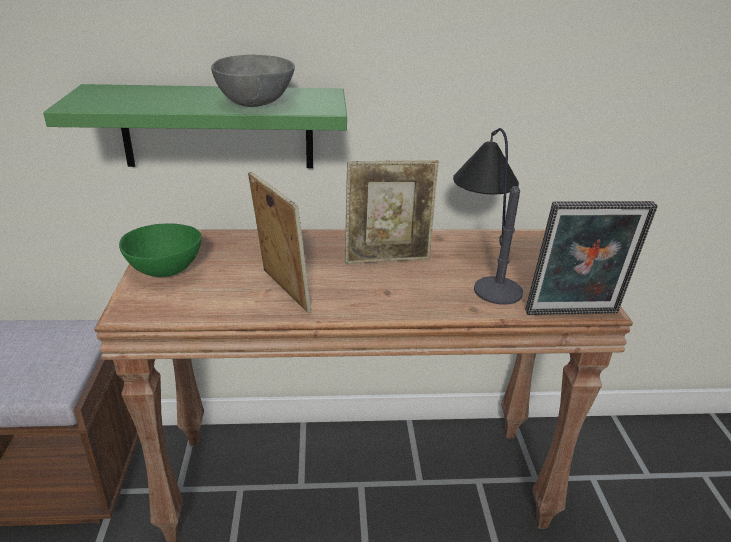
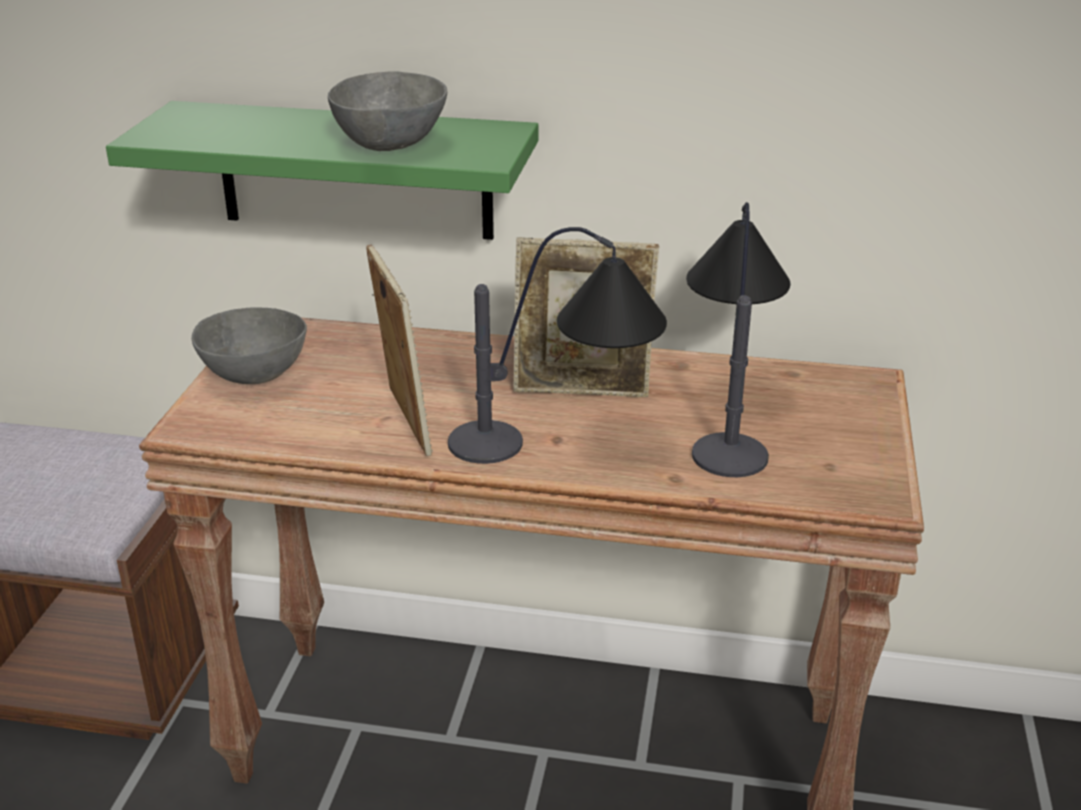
camera: 15 degrees right, 0 degrees up
green bowl [119,223,202,277] -> grey bowl [192,307,307,384]
picture frame [525,201,658,315] -> none
none -> table lamp [448,227,667,464]

